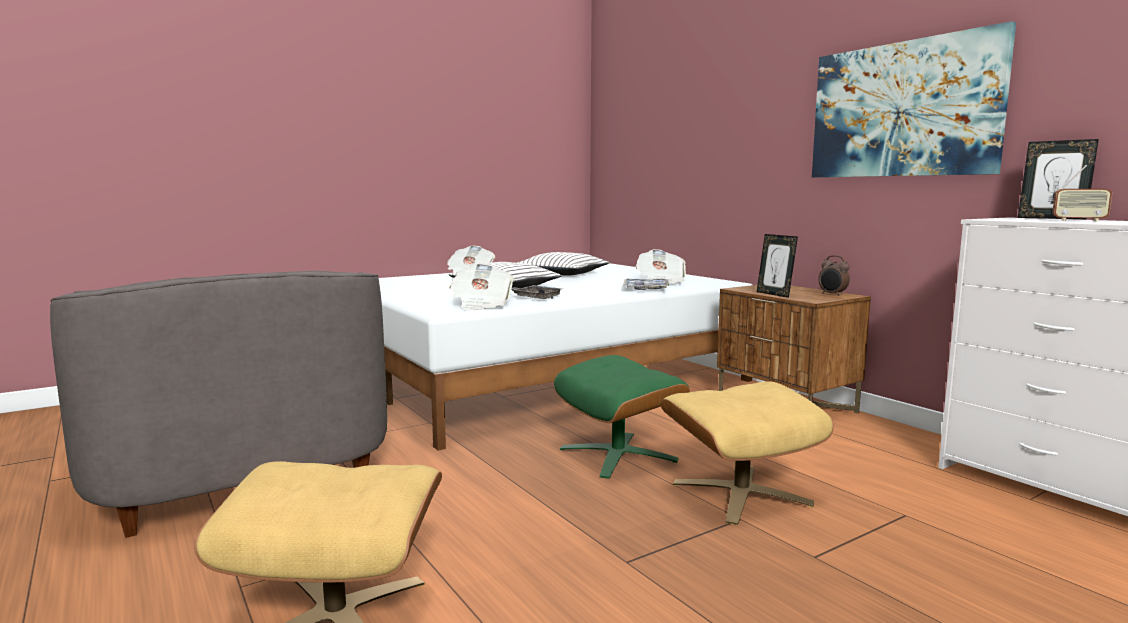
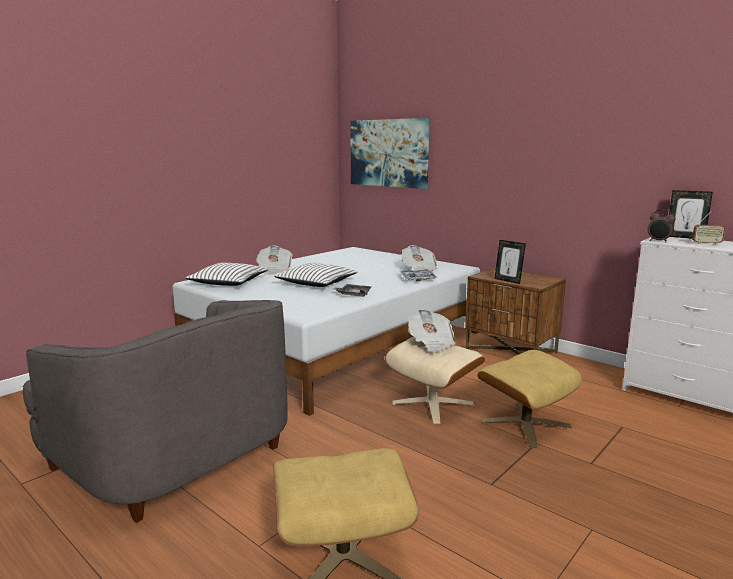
camera: 15 degrees left, 5 degrees up
newspaper [449,263,514,311] -> newspaper moved to [408,309,456,353]
white pillow [517,252,609,275] -> white pillow moved to [185,263,269,286]
green ottoman [554,355,690,479] -> beige ottoman [385,337,485,424]
picture [812,21,1016,178] -> picture moved to [350,118,430,189]
alarm clock [818,255,850,296] -> alarm clock moved to [647,209,675,242]

